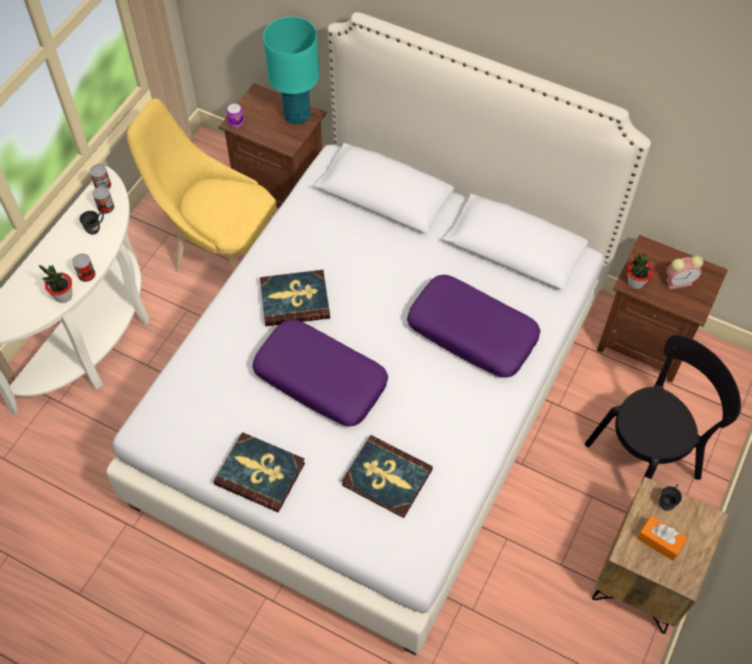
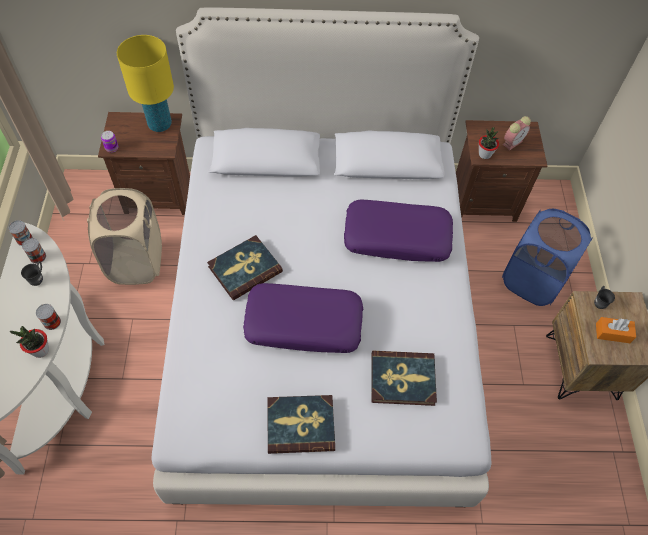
camera: 30 degrees left, 0 degrees up
yellow chair [127,98,276,272] -> beige laundry basket [87,188,162,285]
turquoise table lamp [263,17,319,124] -> yellow table lamp [117,35,174,132]
black chair [585,334,741,481] -> blue laundry basket [502,209,593,306]

